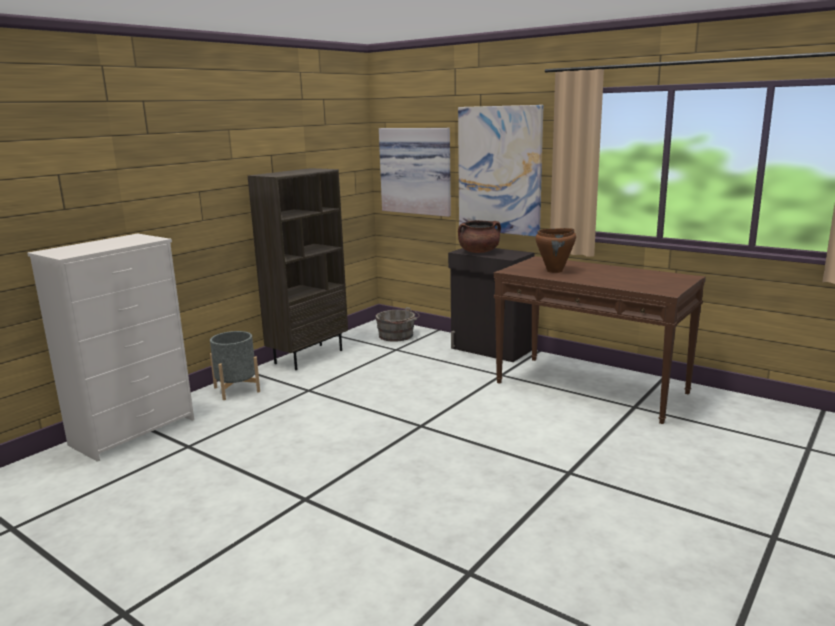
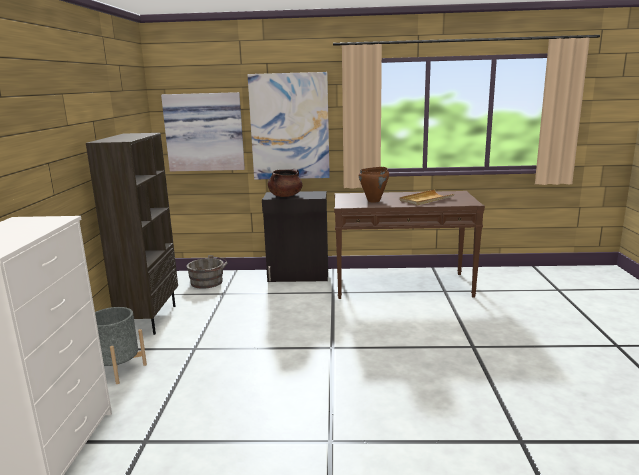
camera: 35 degrees left, 0 degrees up
none -> beige tray [400,190,454,205]

